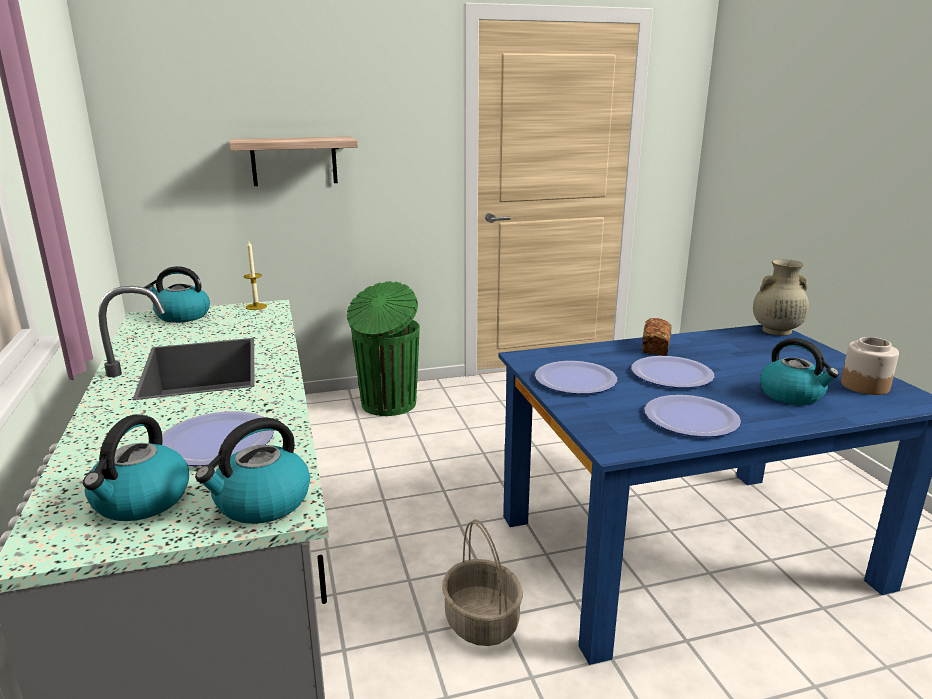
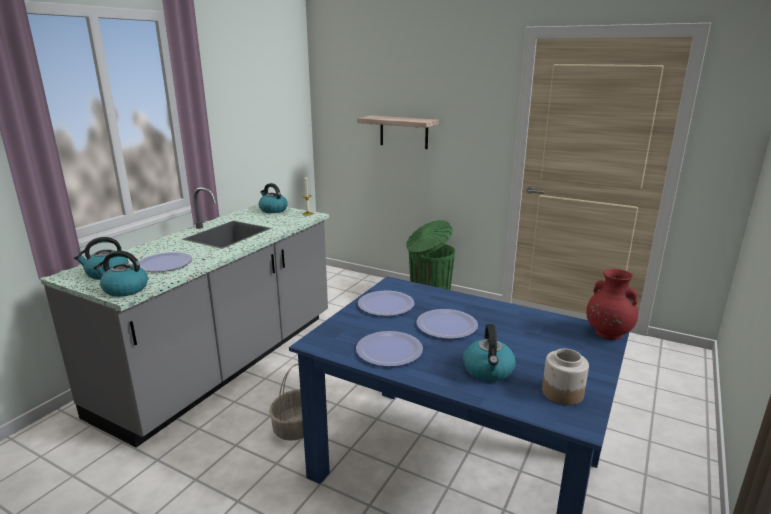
camera: 45 degrees right, 0 degrees up
bread [642,318,672,356] -> none
beige vase [753,259,809,336] -> red vase [586,269,638,340]

